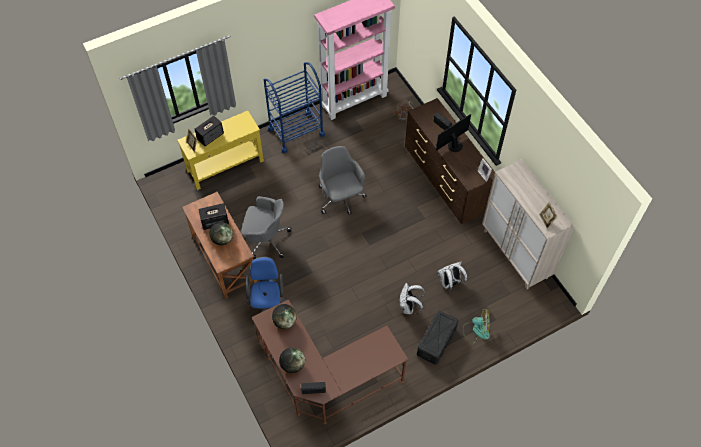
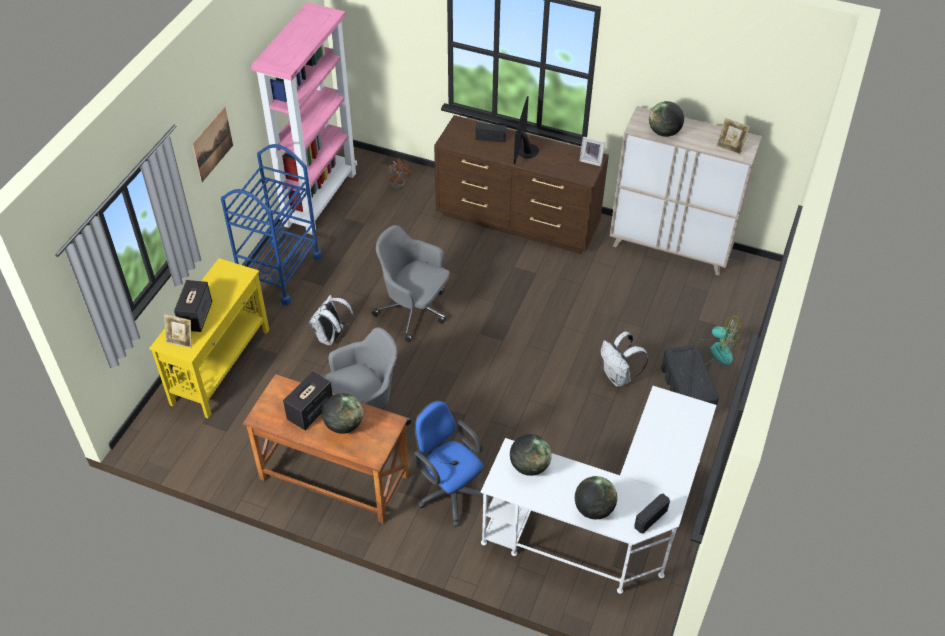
camera: 40 degrees left, 10 degrees down
brown desk [252,299,408,424] -> white desk [481,386,717,594]
white backpack [438,261,467,292] -> white backpack moved to [309,295,355,346]
fan [463,308,490,344] -> fan turned 60 degrees clockwise [696,316,741,365]
none -> picture [192,107,233,182]
none -> globe [649,101,684,137]

